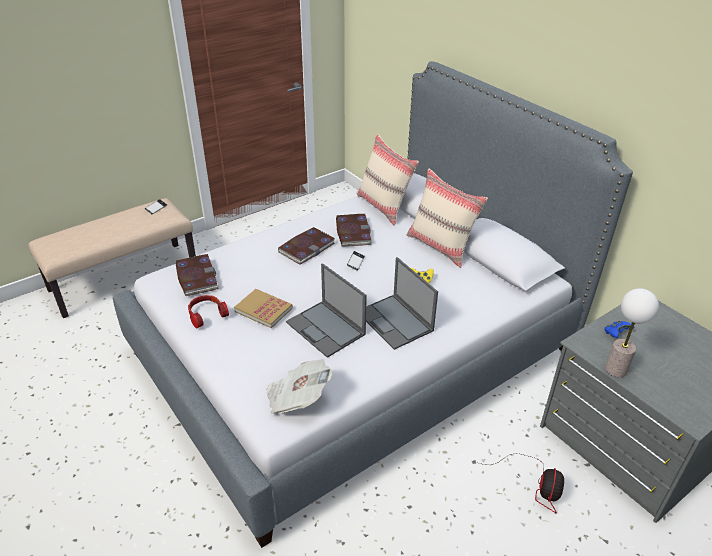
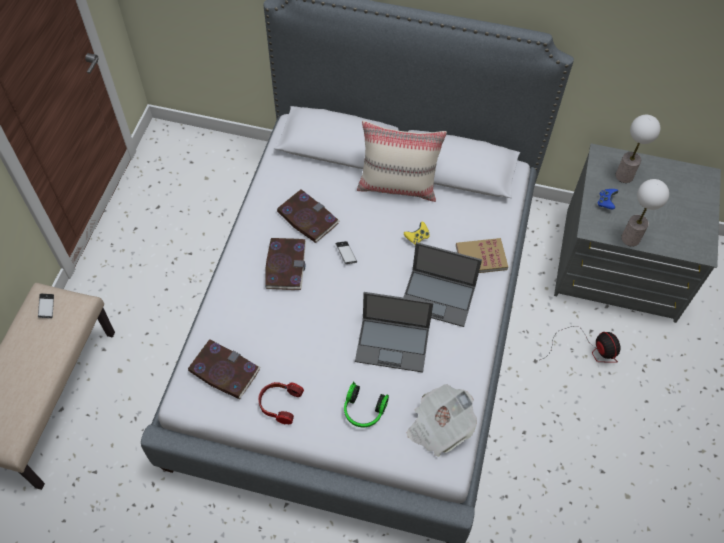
camera: 40 degrees left, 20 degrees up
book [234,289,293,328] -> book moved to [456,238,508,273]
beige pillow [357,134,419,226] -> none
none -> headphones [344,381,389,428]
none -> table lamp [616,115,660,183]

